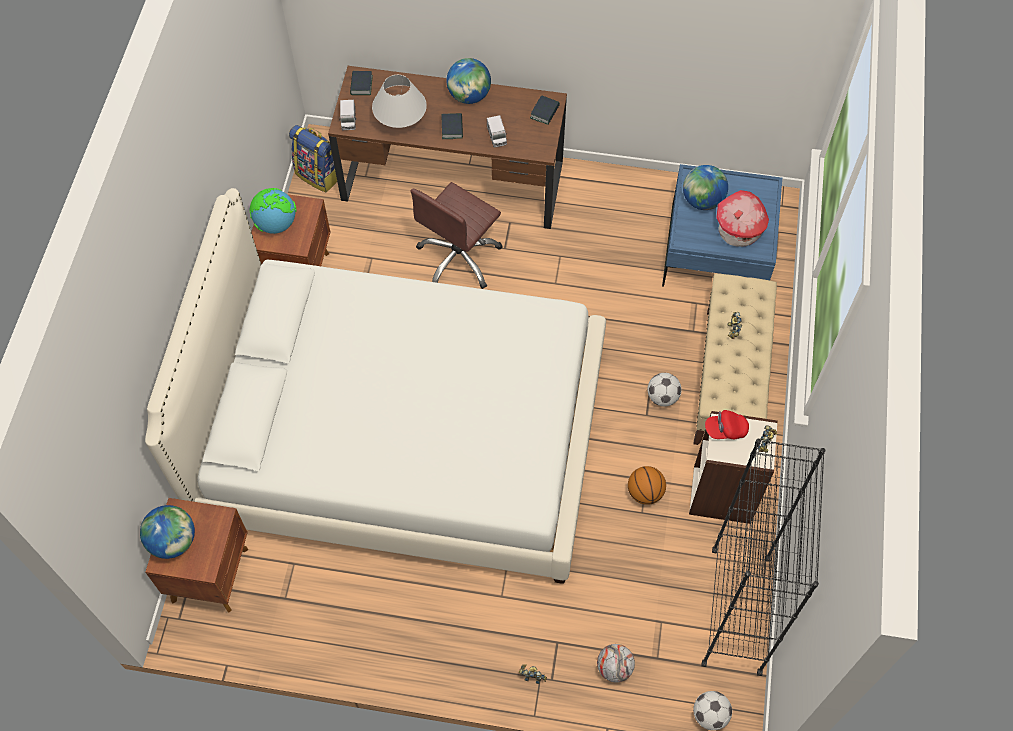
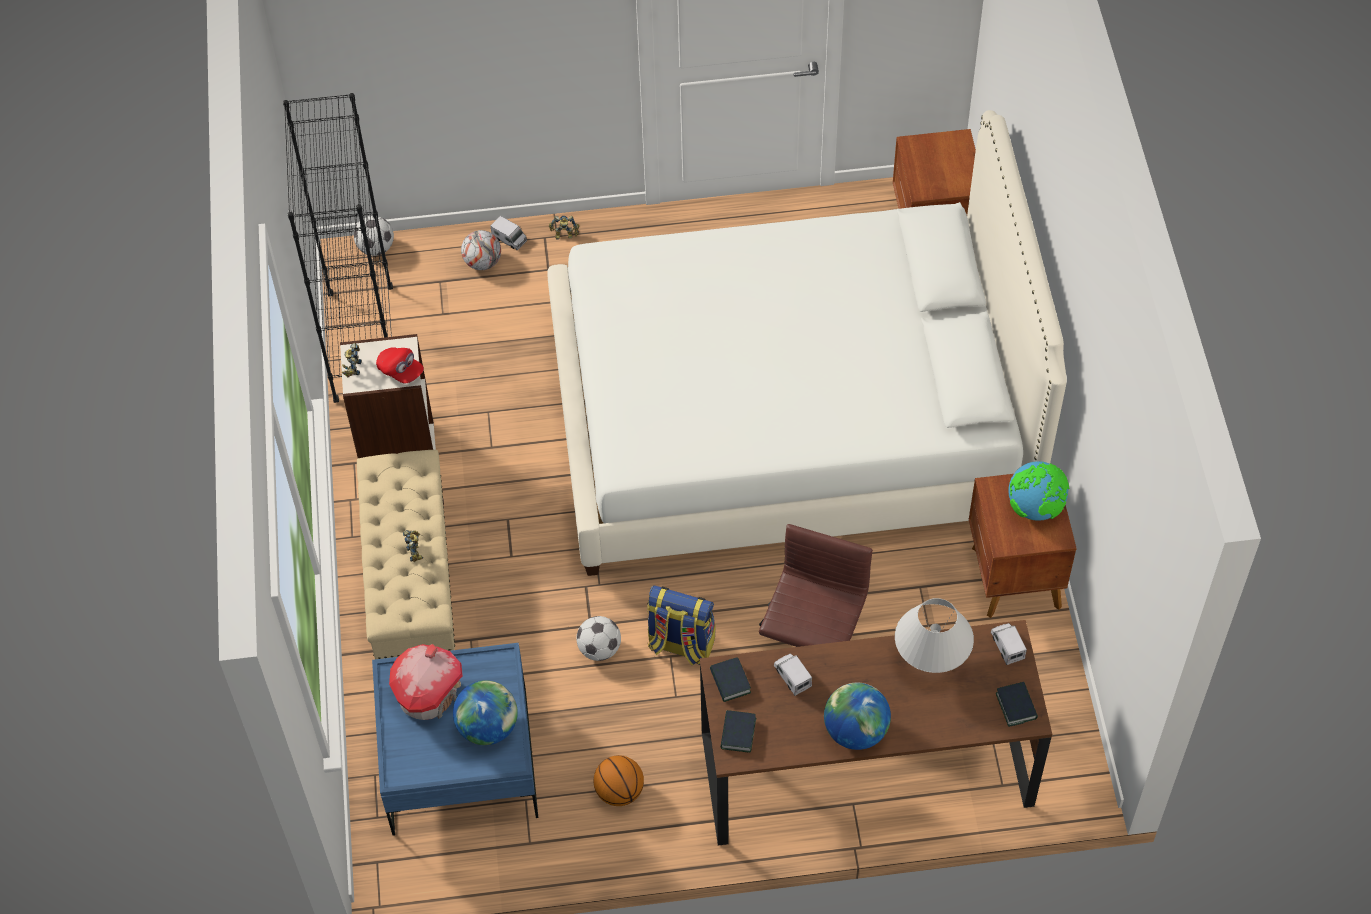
camera: 165 degrees right, 5 degrees down
globe [140,505,195,559] -> none
backpack [289,125,337,192] -> backpack moved to [647,585,716,665]
book [442,113,463,139] -> book moved to [710,657,751,702]
basketball [628,466,666,505] -> basketball moved to [593,755,644,806]
football [647,373,682,406] -> football moved to [576,616,621,661]
red cap [705,410,749,439] -> red cap turned 60 degrees clockwise [376,347,424,384]
none -> toy truck [491,216,527,250]

